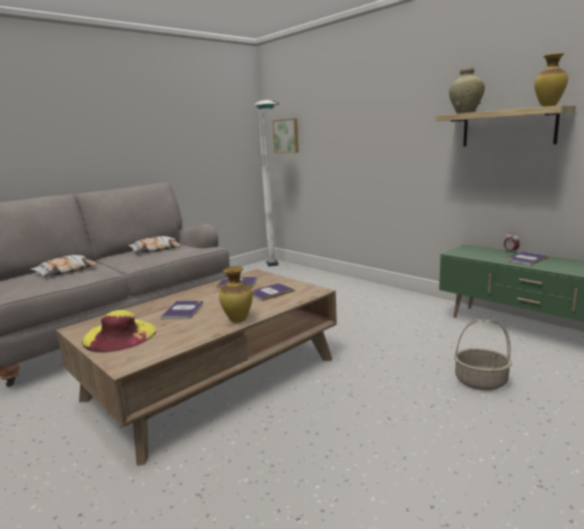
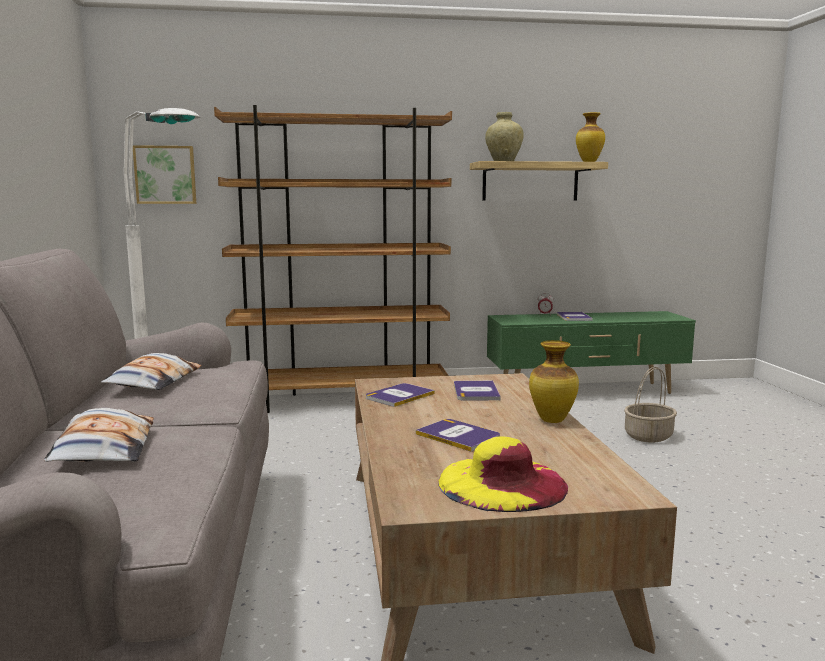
camera: 55 degrees left, 5 degrees down
none -> brown bookcase [214,105,452,413]

